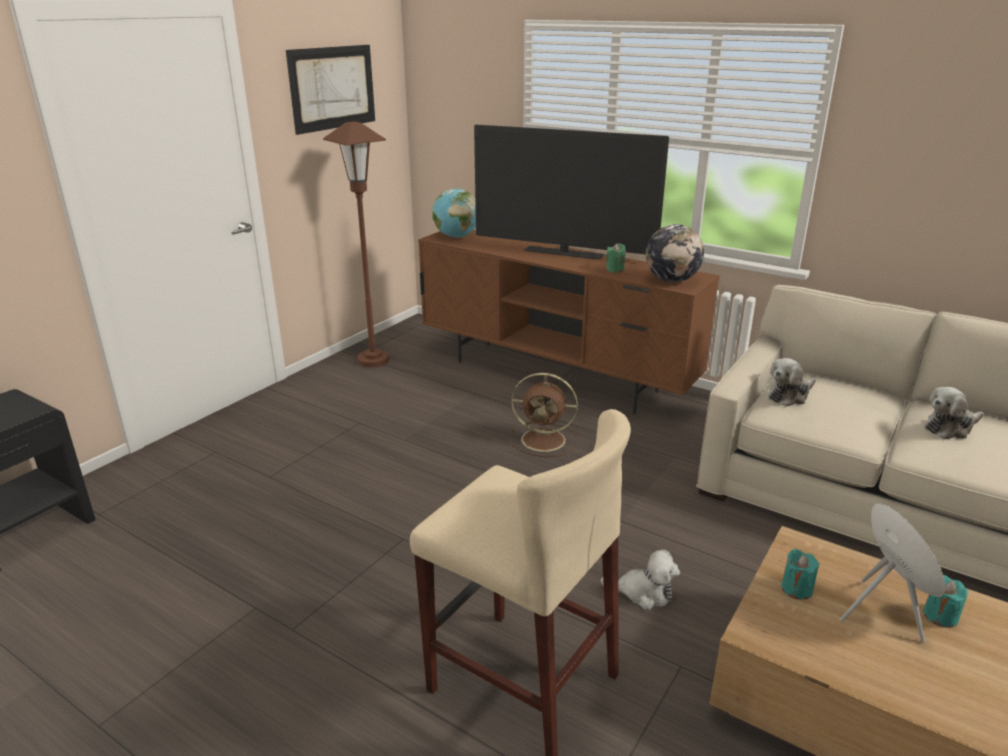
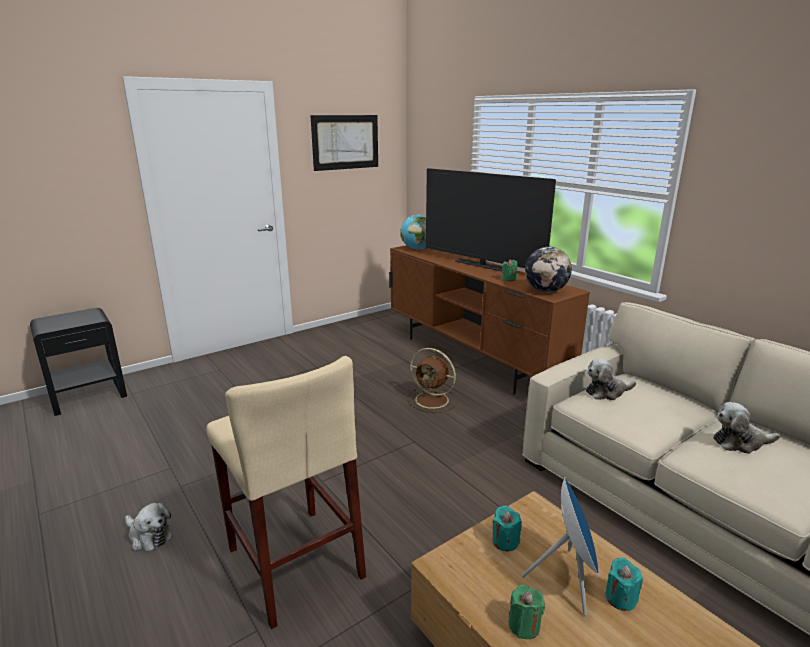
camera: 20 degrees right, 5 degrees down
brown floor lamp [323,121,389,368] -> none
plush toy [600,549,680,610] -> plush toy moved to [125,503,173,551]
none -> green candle [508,585,545,639]

